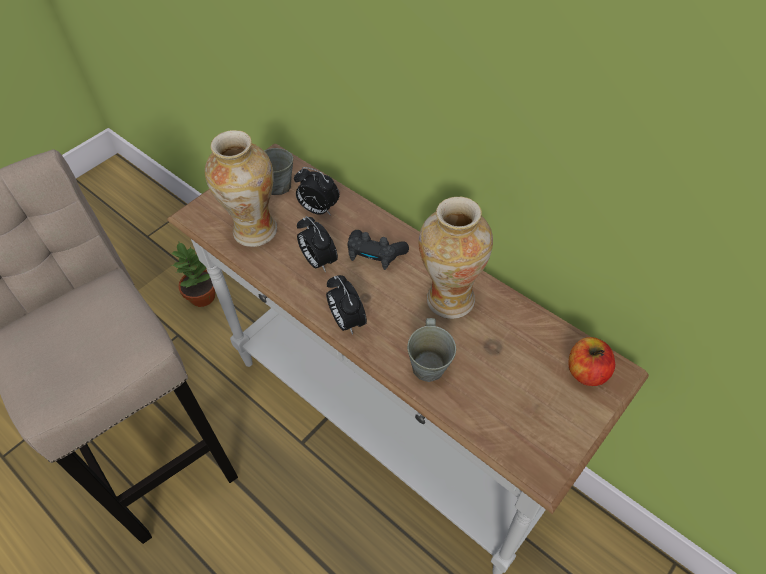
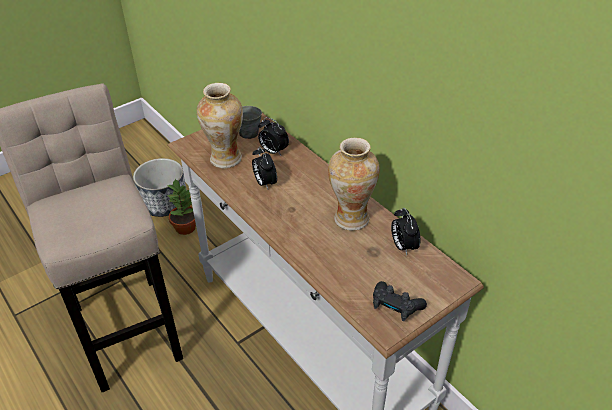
camera: 10 degrees right, 10 degrees down
alarm clock [326,275,367,335] -> alarm clock moved to [391,208,420,255]
black game controller [347,230,409,270] -> black game controller moved to [373,281,427,321]
grey mug [407,318,456,382] -> none
apple [569,337,615,386] -> none
none -> planter [133,158,187,217]

